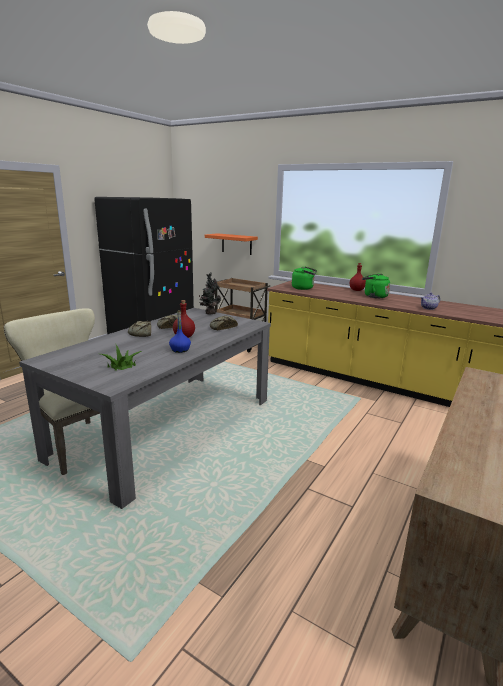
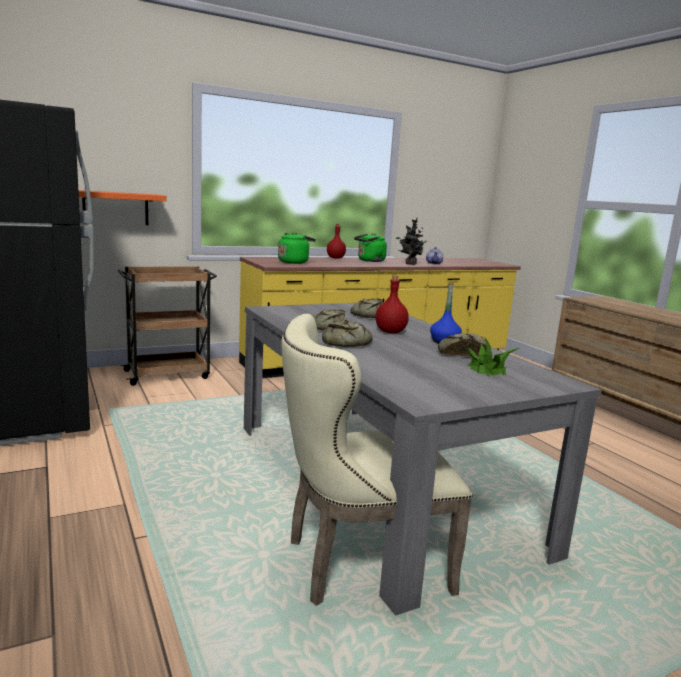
camera: 60 degrees left, 5 degrees down
potted plant [199,273,221,315] -> potted plant moved to [396,218,430,265]
none -> bread [438,333,487,357]

